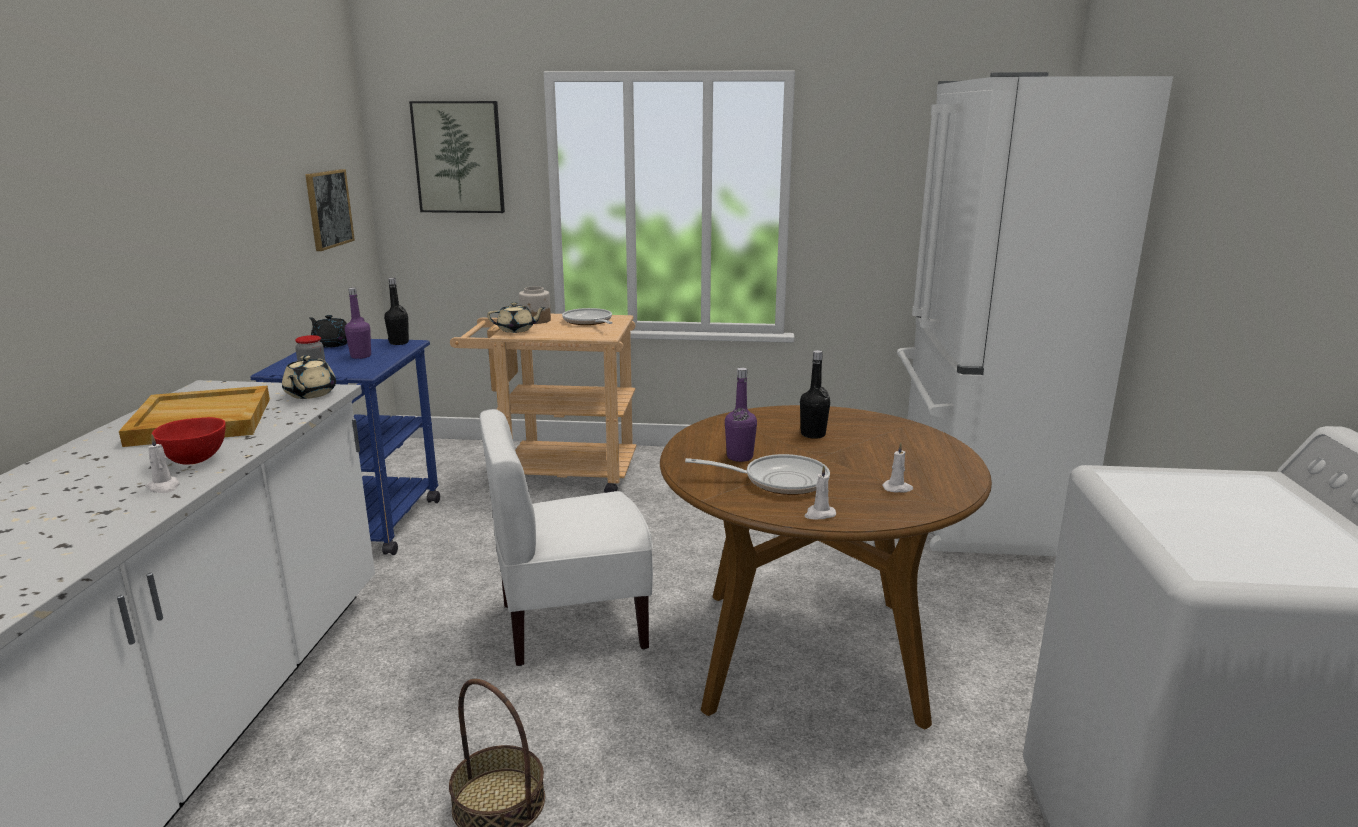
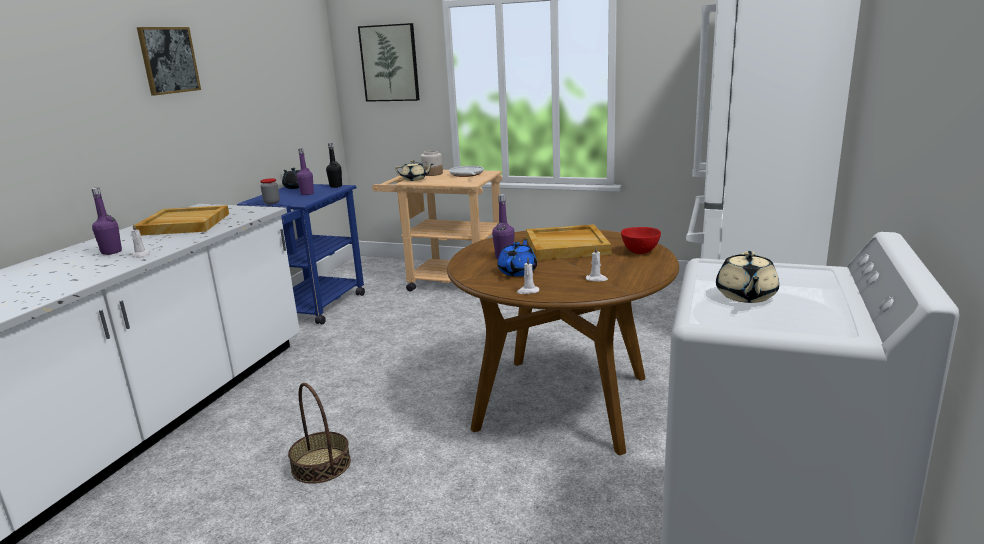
camera: 15 degrees right, 0 degrees up
red bowl [152,417,226,465] -> red bowl moved to [621,227,661,254]
beige teapot [282,355,336,399] -> beige teapot moved to [716,251,779,303]
picture [305,169,355,251] -> picture moved to [137,27,201,96]
white chair [480,409,653,666] -> none
frying pan [685,454,830,495] -> blue teapot [497,239,537,276]
black bottle [800,350,830,439] -> beige tray [526,224,612,260]
none -> purple bottle [92,187,122,255]

